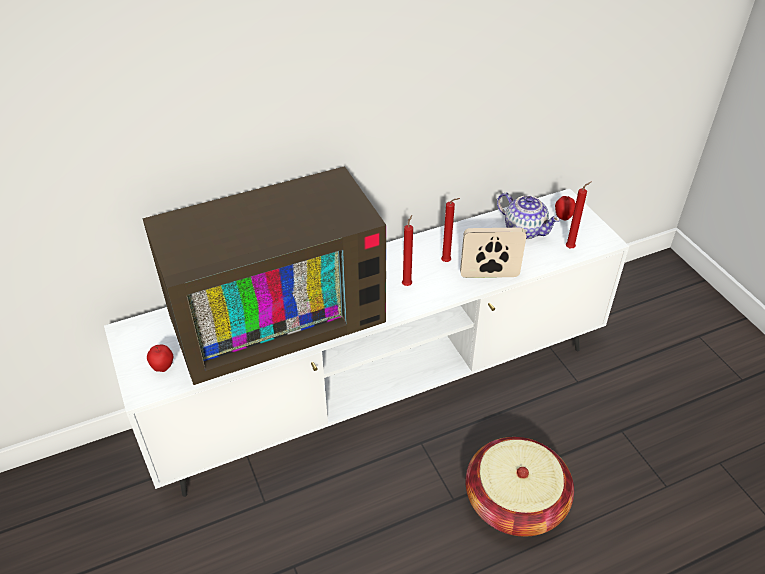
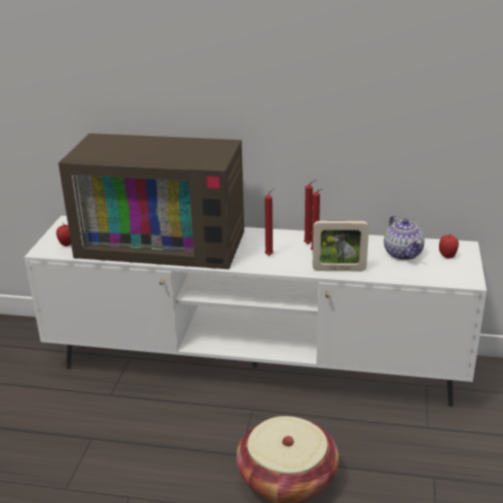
camera: 35 degrees right, 15 degrees down
picture frame [460,228,526,278] -> picture frame turned 150 degrees clockwise [313,221,369,271]
red candle [566,181,592,248] -> red candle moved to [304,180,317,244]

